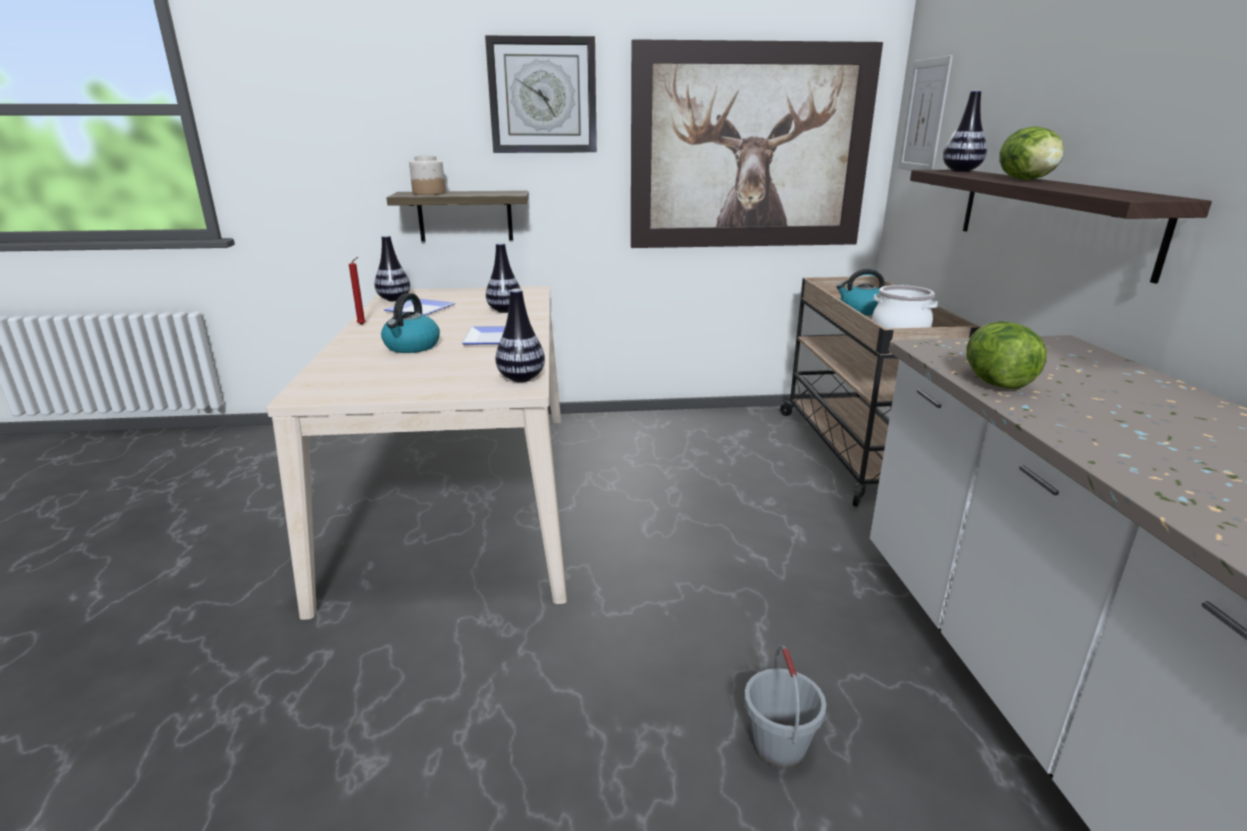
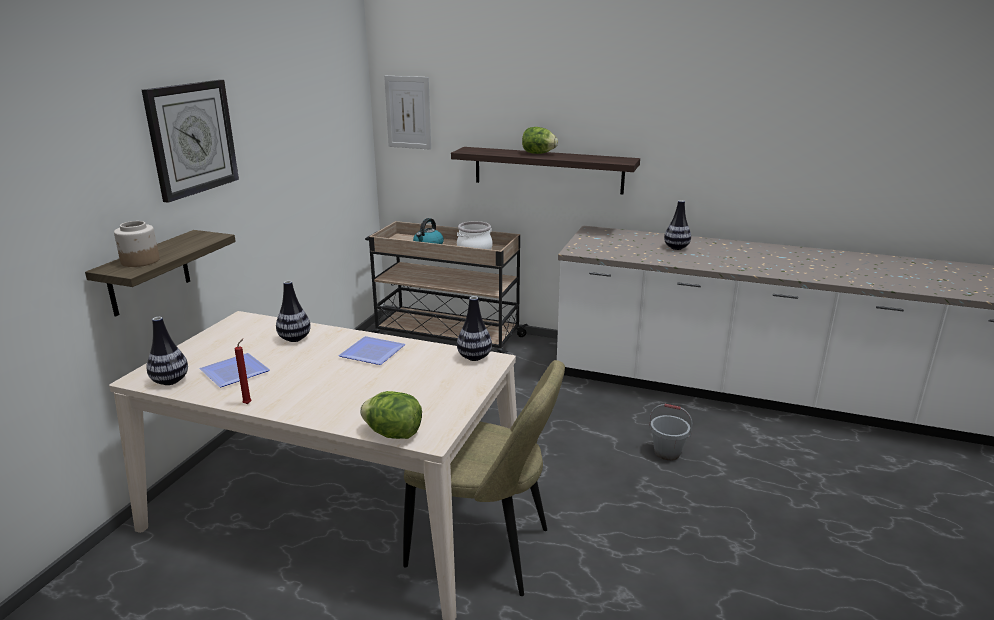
camera: 65 degrees left, 0 degrees up
kettle [381,293,440,353] -> none
picture [631,39,883,248] -> none
vase [943,91,987,172] -> vase moved to [664,200,691,250]
lettuce [966,321,1047,389] -> lettuce moved to [360,391,422,439]
none -> beige chair [403,360,565,596]

